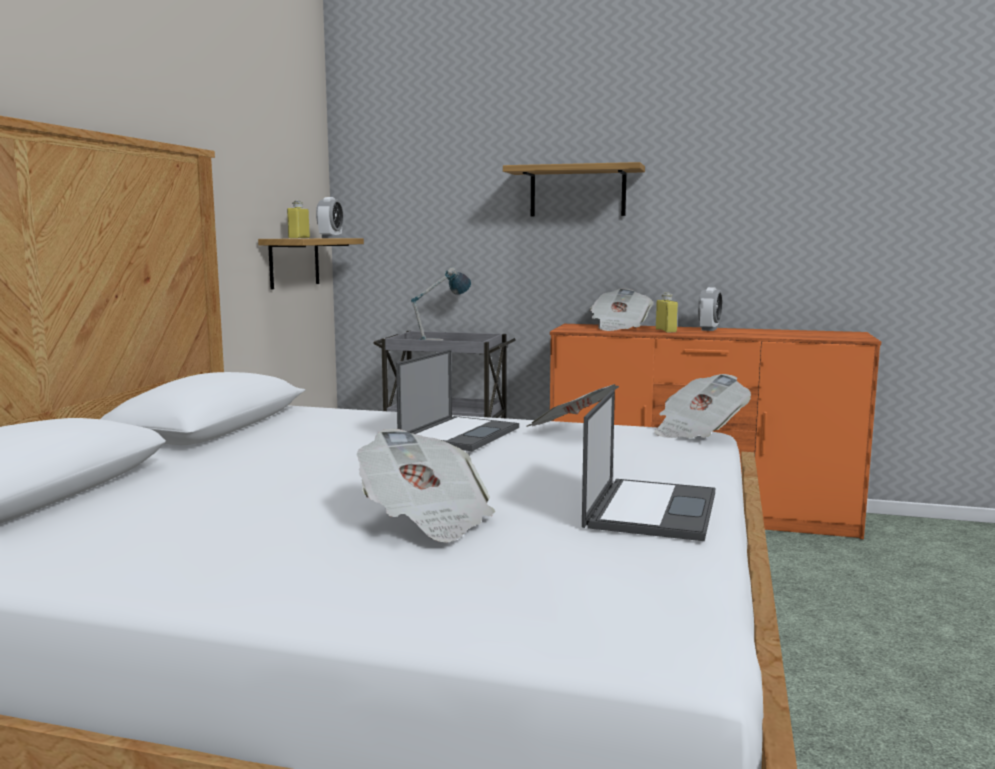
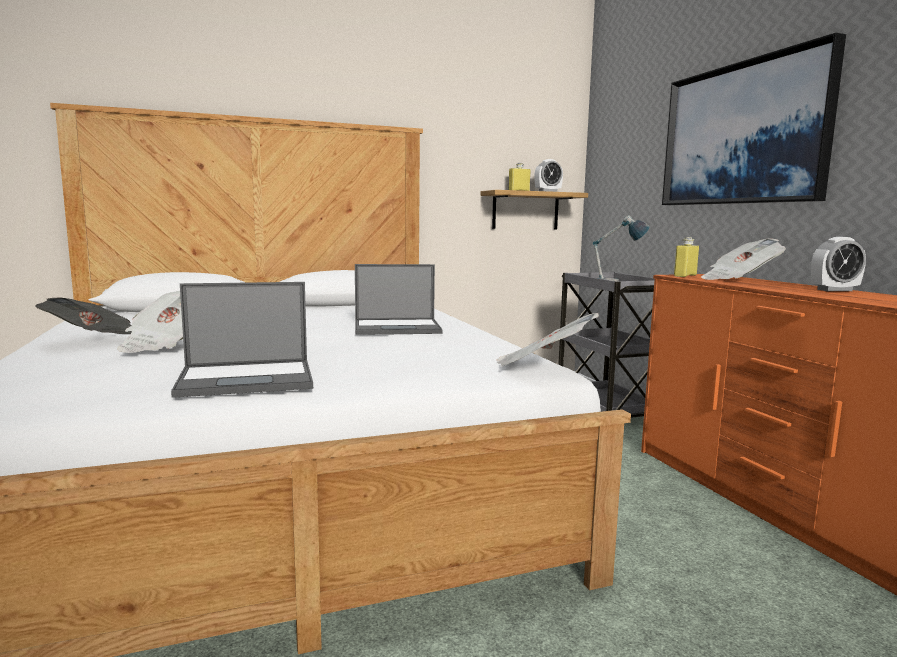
camera: 55 degrees right, 0 degrees up
shelf [503,162,645,216] -> picture [662,33,846,205]
newspaper [527,384,619,427] -> newspaper moved to [35,298,132,334]
yellow bottle [656,293,678,333] -> yellow bottle moved to [674,237,699,277]

